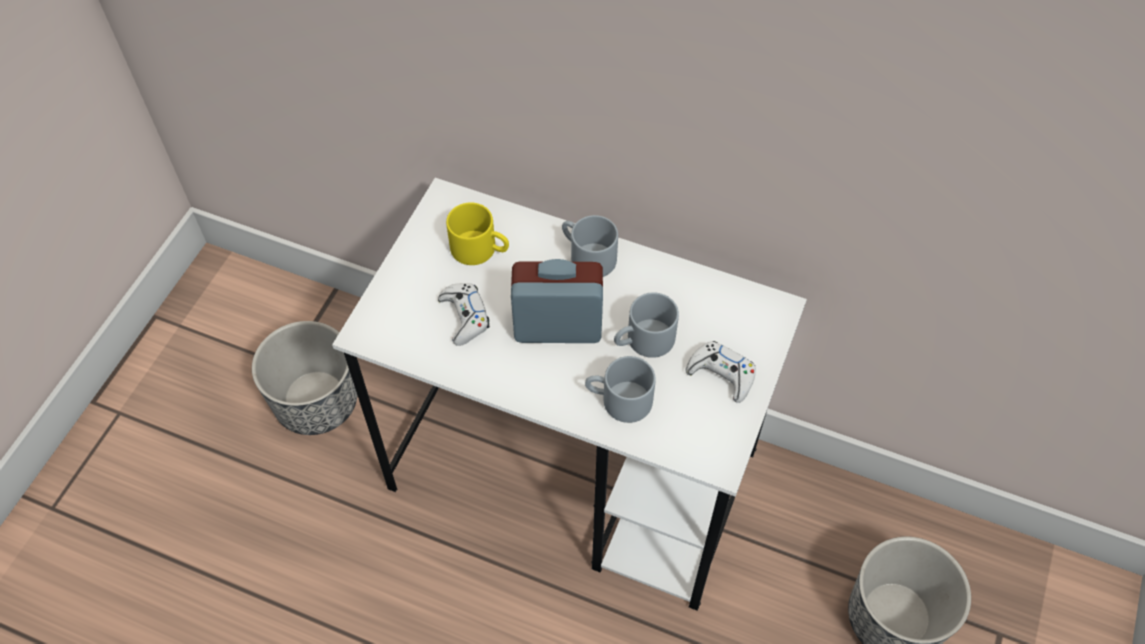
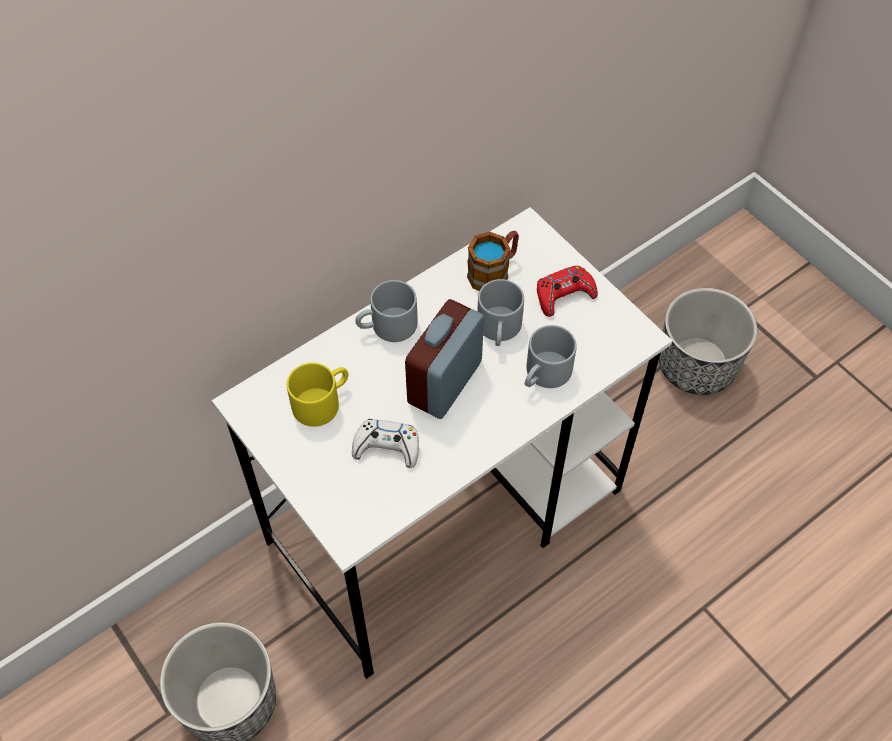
camera: 60 degrees left, 0 degrees up
white game controller [686,341,756,403] -> red game controller [537,266,598,317]
none -> mug [467,231,519,291]

